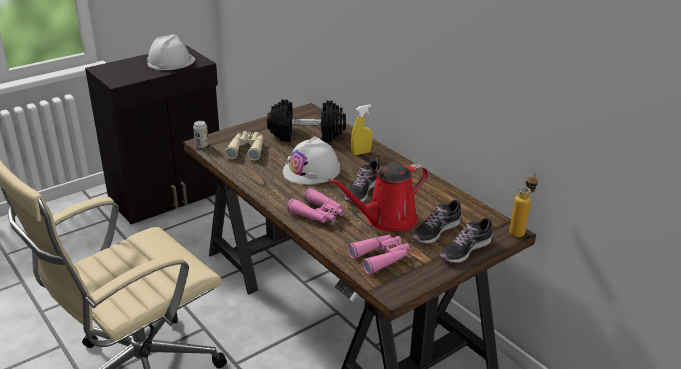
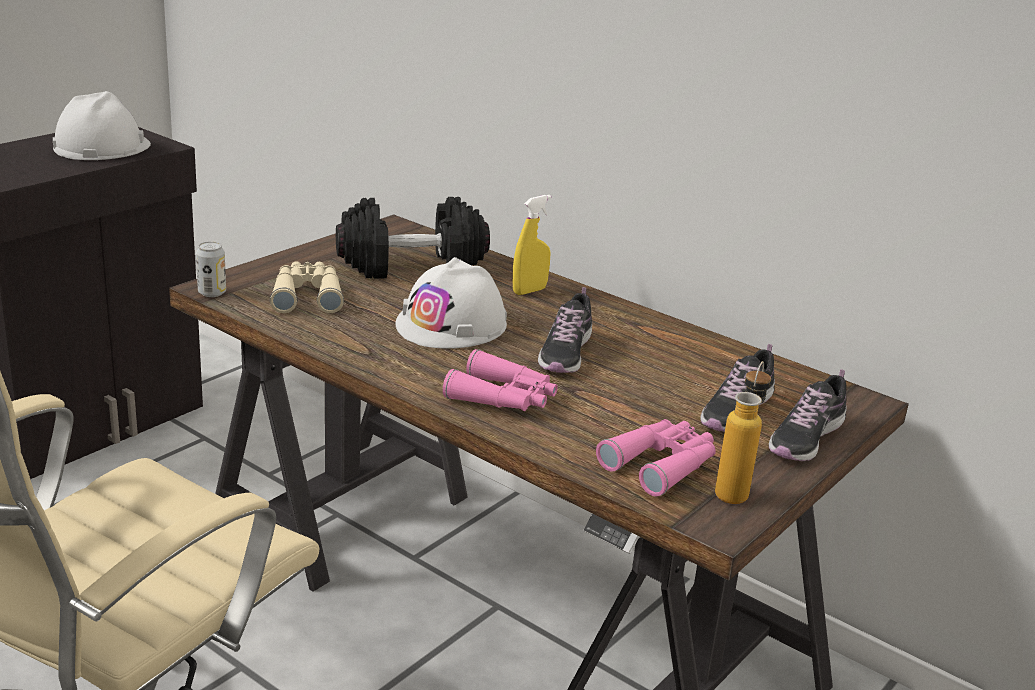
camera: 15 degrees left, 5 degrees down
red watering can [328,163,428,231] -> none
bottle [509,173,538,237] -> bottle moved to [715,361,771,504]

